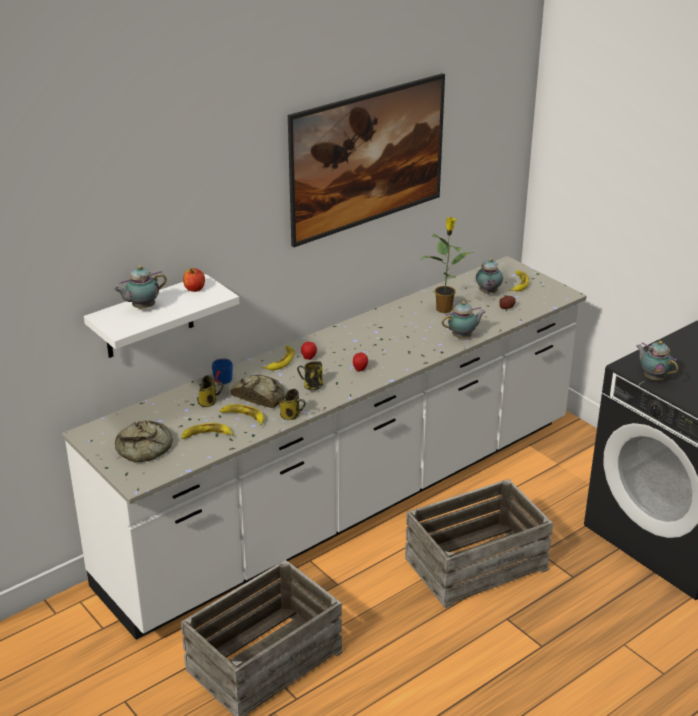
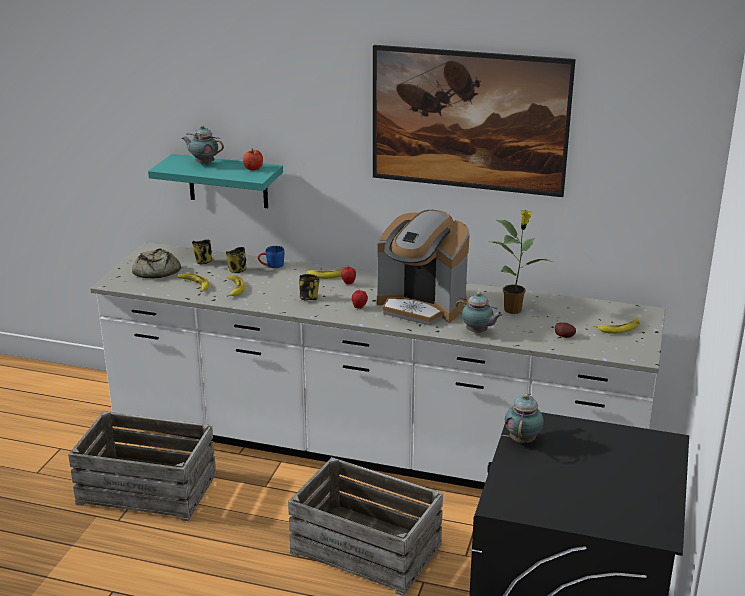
camera: 55 degrees right, 5 degrees down
white shelf [84,274,239,358] -> turquoise shelf [148,154,283,208]
bread [231,375,285,408] -> none
mug [279,389,306,420] -> mug moved to [192,239,212,264]
teapot [476,258,503,294] -> none
none -> coffee machine [377,210,470,326]

